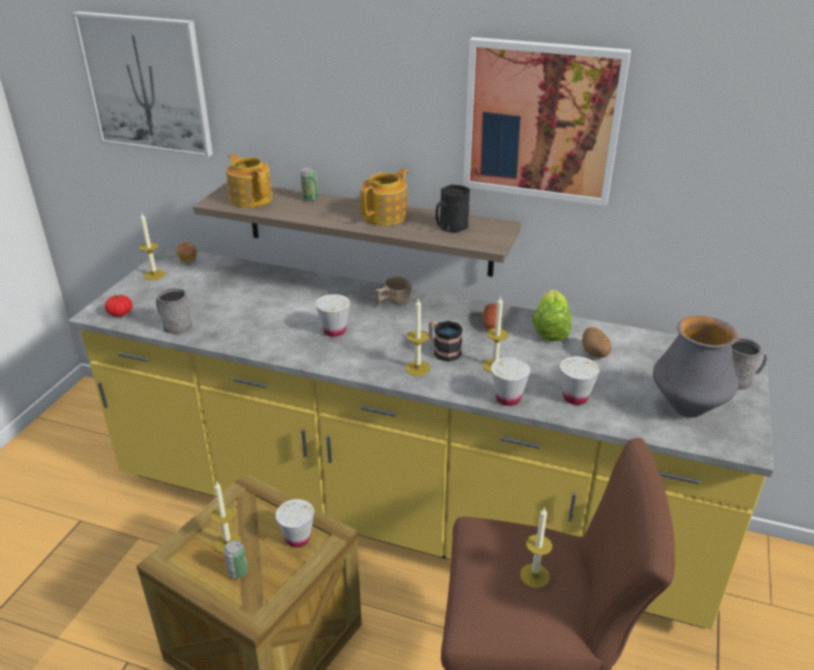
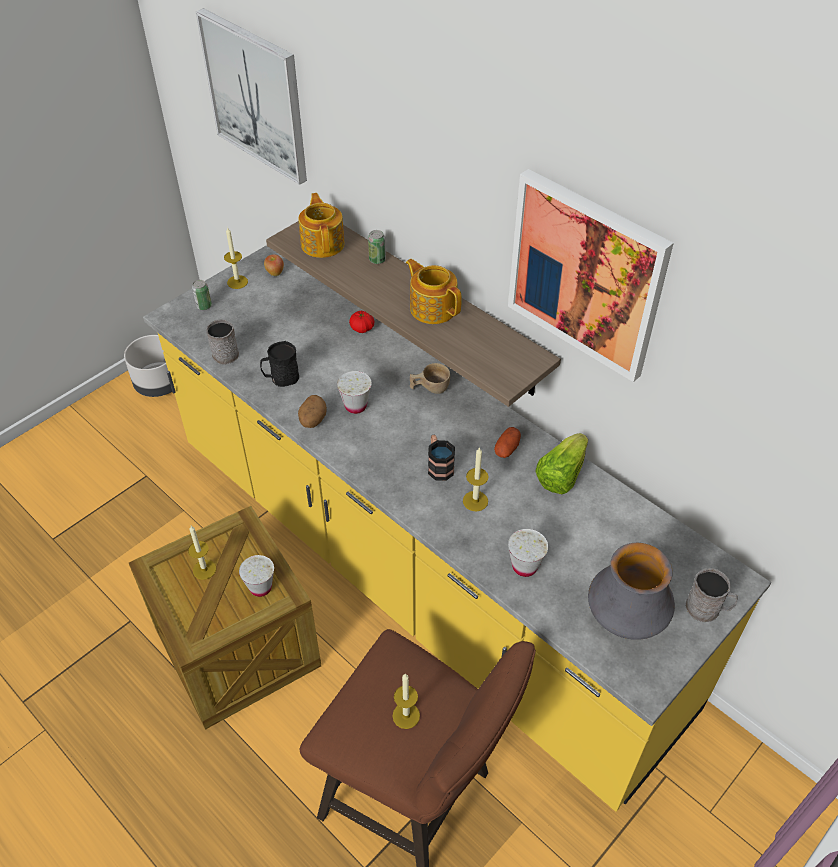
camera: 25 degrees right, 15 degrees up
tomato [105,295,133,317] -> tomato moved to [349,311,374,333]
can [224,540,248,578] -> can moved to [192,280,212,310]
teapot [360,168,408,226] -> teapot turned 105 degrees counterclockwise [406,259,462,324]
candle [405,298,430,376] -> none
black mug [435,185,470,233] -> black mug moved to [260,341,299,387]
white cup [491,357,531,406] -> none
potato [582,327,611,358] -> potato moved to [298,395,327,428]
none -> grey planter [124,335,172,397]

